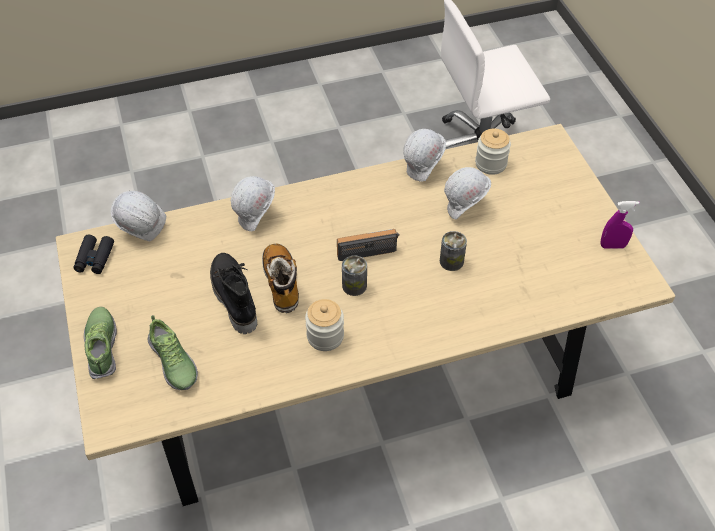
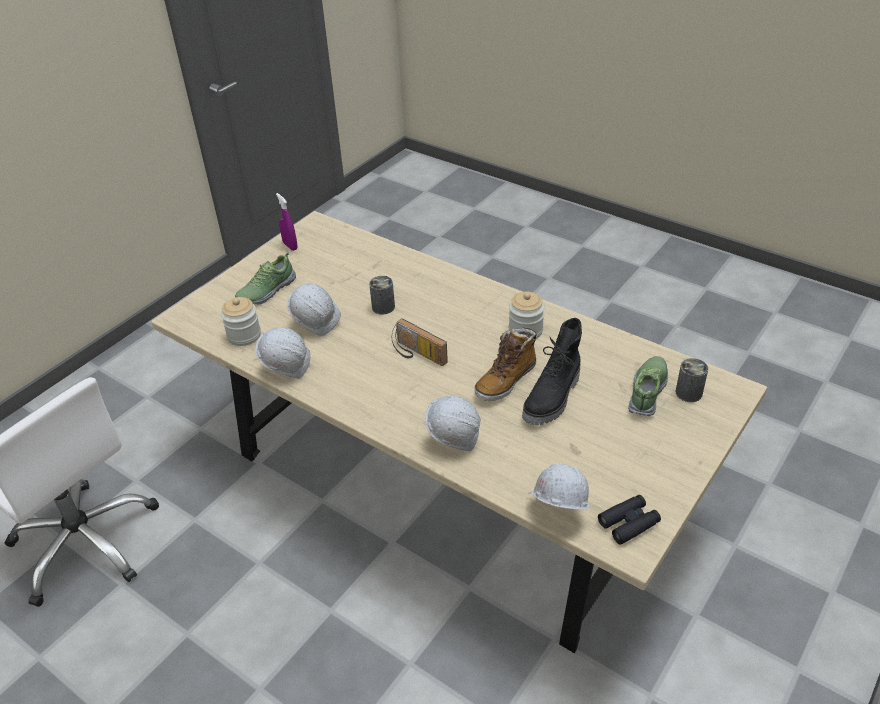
camera: 125 degrees left, 10 degrees down
shoe [84,307,117,379] -> shoe moved to [235,253,296,304]
can [342,255,367,296] -> can moved to [675,358,708,402]

